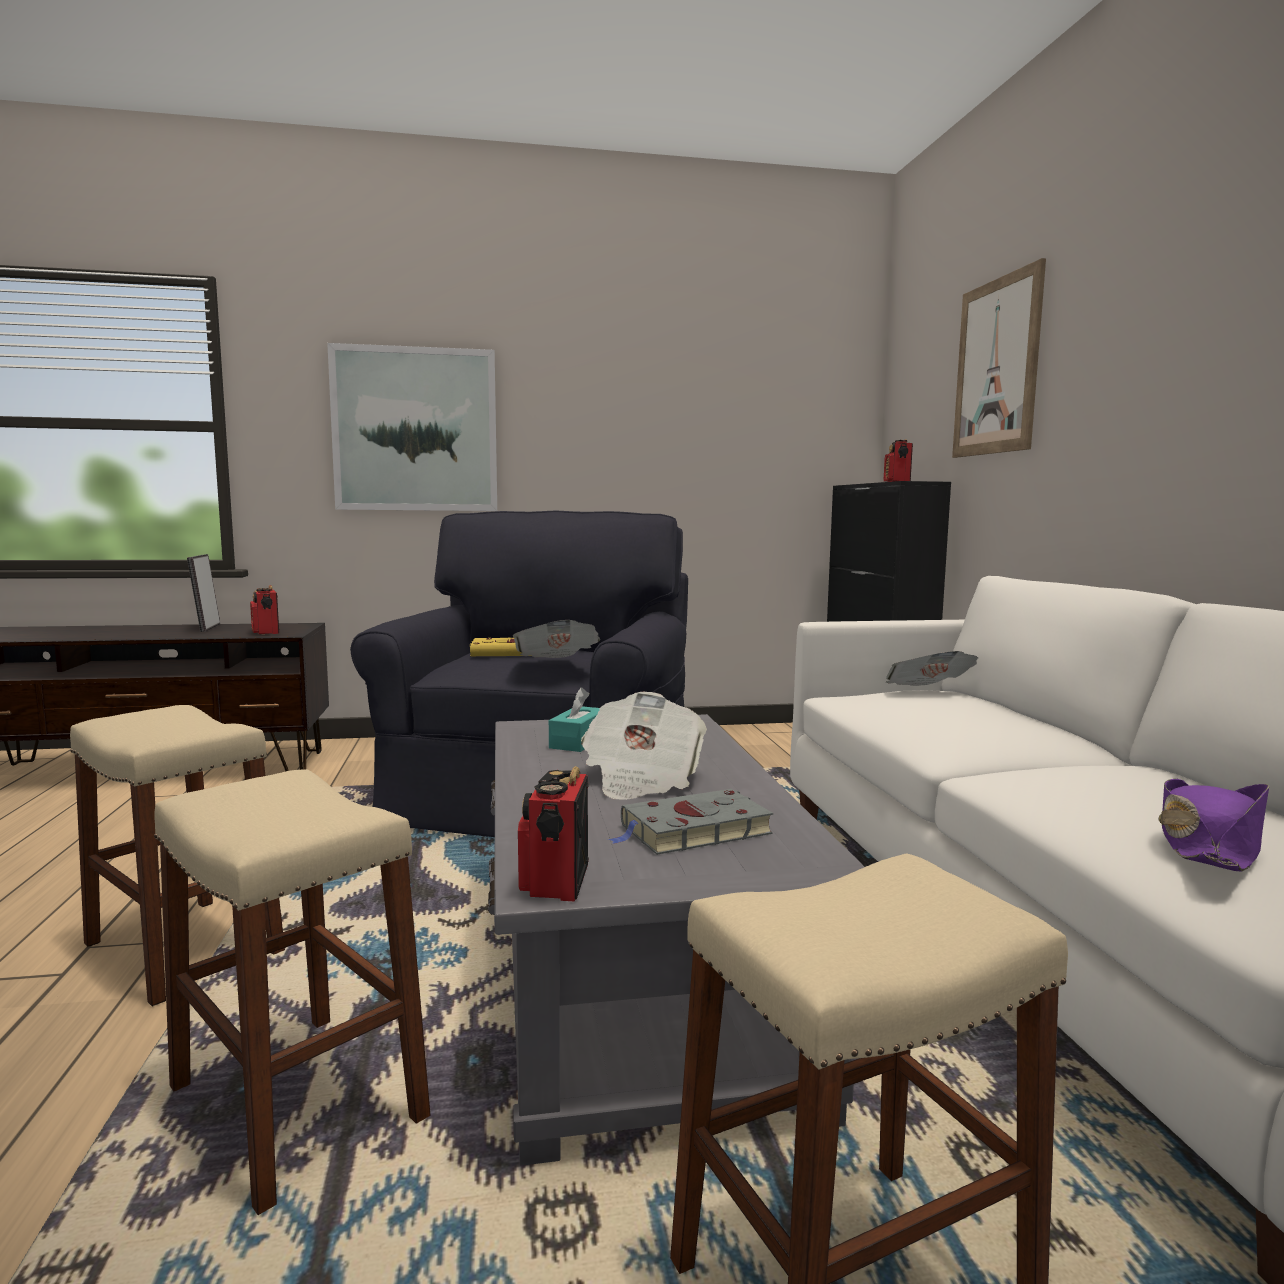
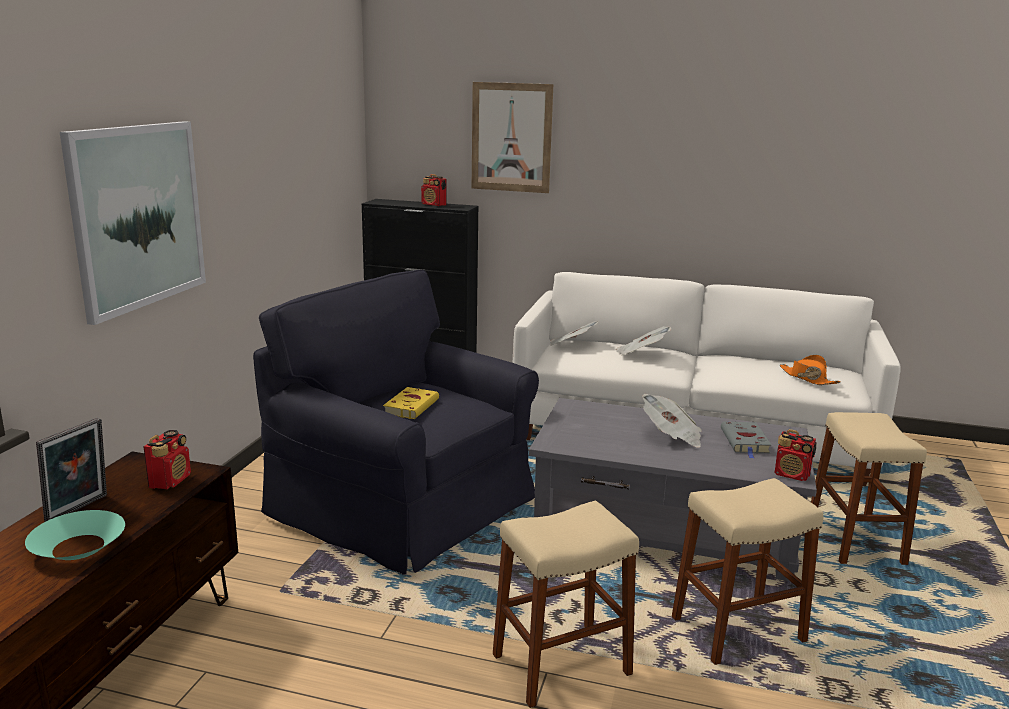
camera: 65 degrees left, 10 degrees up
picture frame [187,554,221,632] -> picture frame turned 75 degrees counterclockwise [36,418,107,522]
radio [250,585,280,634] -> radio turned 75 degrees counterclockwise [143,430,191,489]
newspaper [512,620,601,658] -> newspaper moved to [616,326,671,355]
turquoise tissue box [549,687,600,752] -> none
purple hat [1159,779,1269,871] -> orange hat [780,355,841,385]
none -> turquoise bowl [25,510,125,560]

